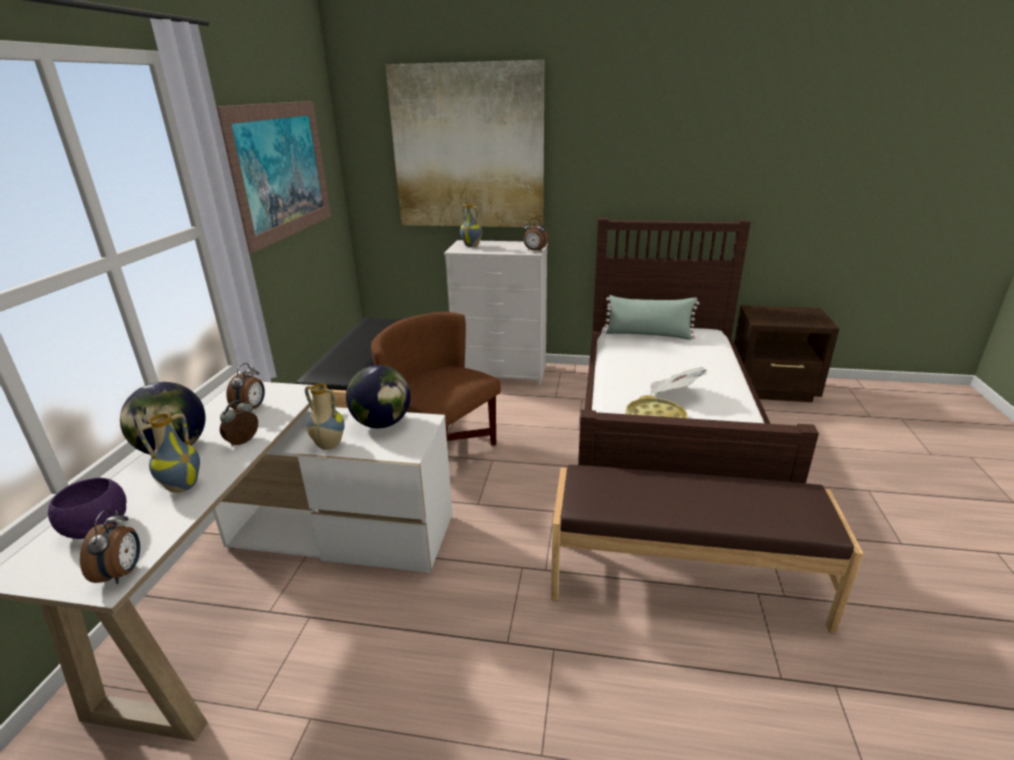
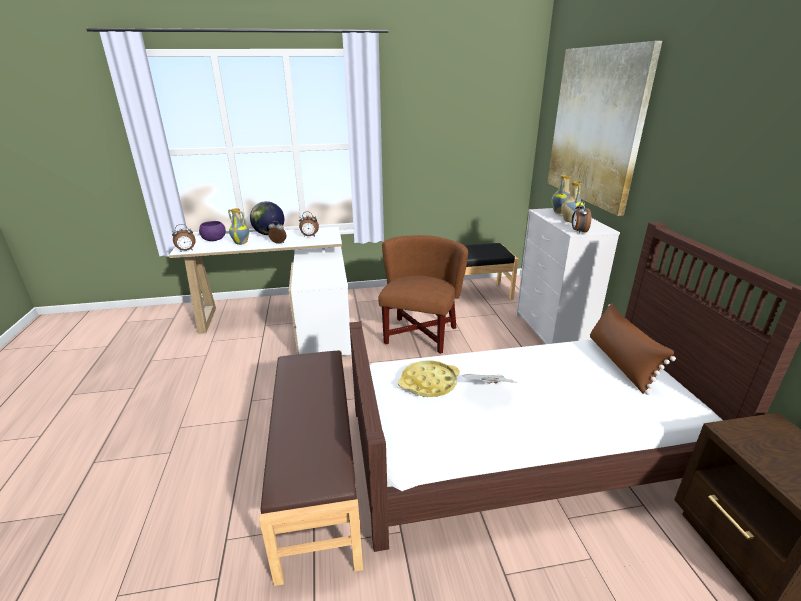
camera: 70 degrees right, 0 degrees up
picture [216,101,331,254] -> none
vase [305,384,345,450] -> vase moved to [561,181,584,222]
globe [346,365,411,428] -> none
green pillow [603,295,700,340] -> brown pillow [590,303,676,395]

